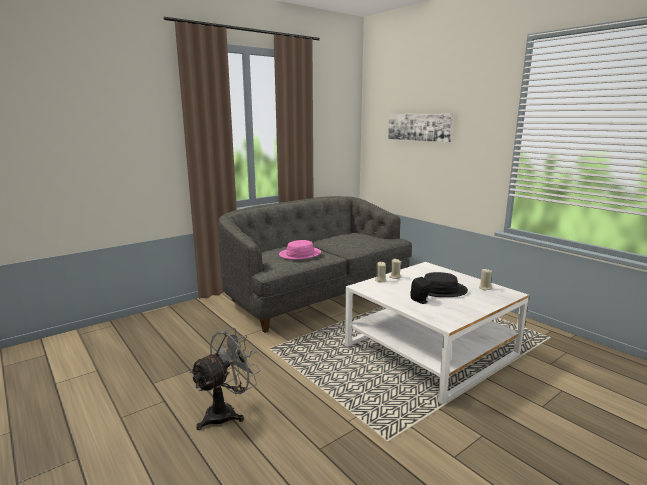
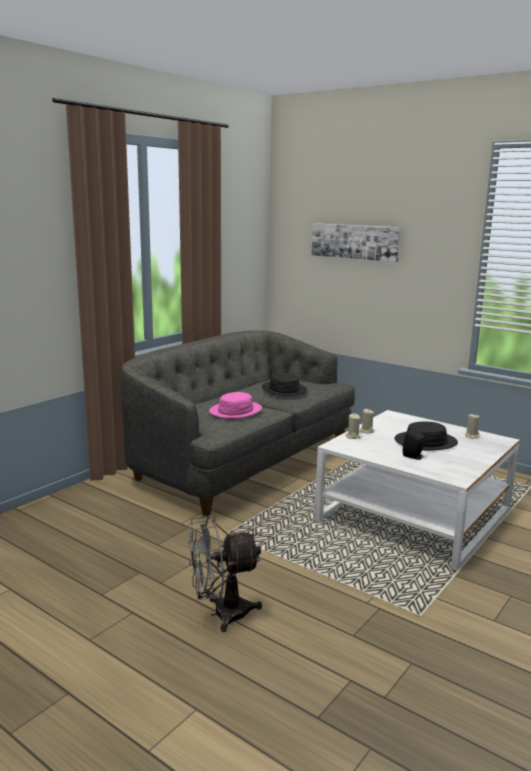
camera: 15 degrees left, 0 degrees up
grey fan [190,328,260,430] -> grey fan turned 135 degrees counterclockwise [187,516,262,632]
none -> black hat [262,373,307,396]

